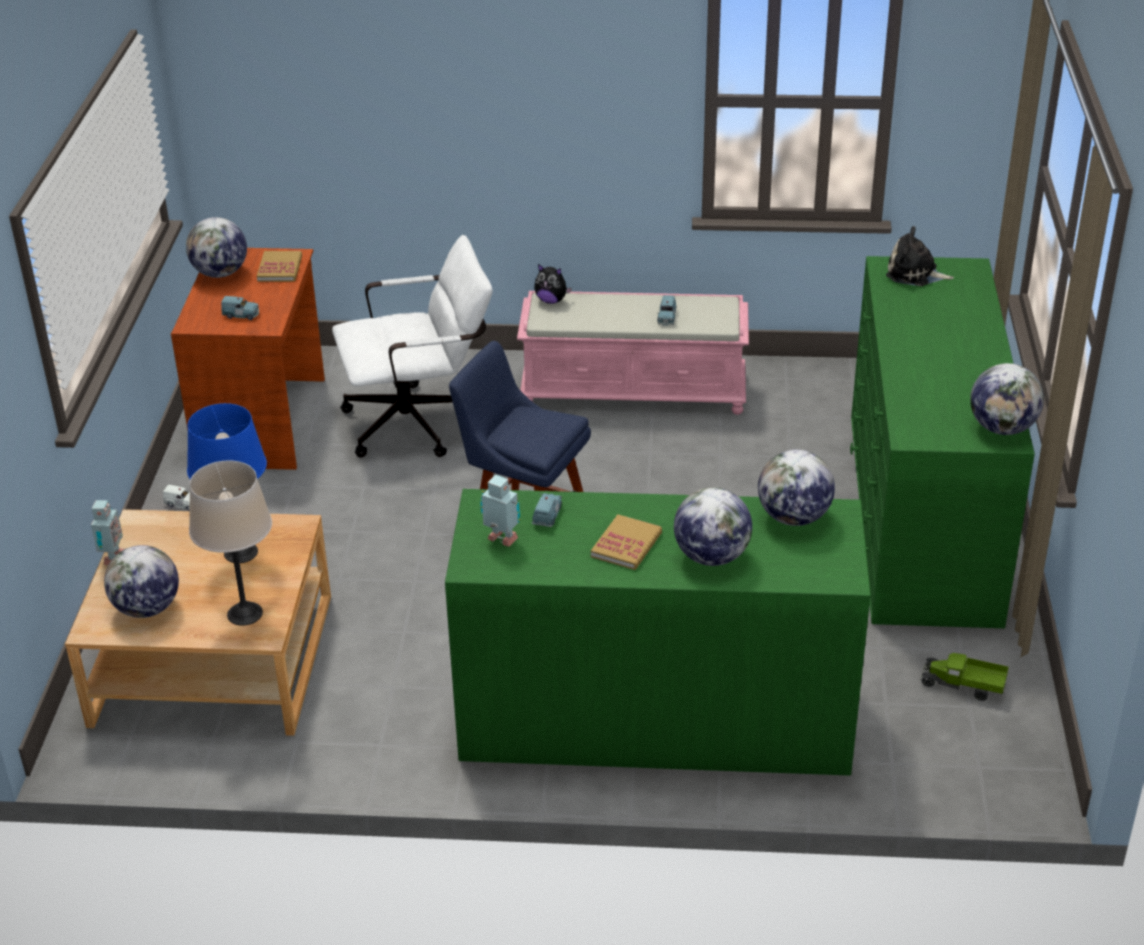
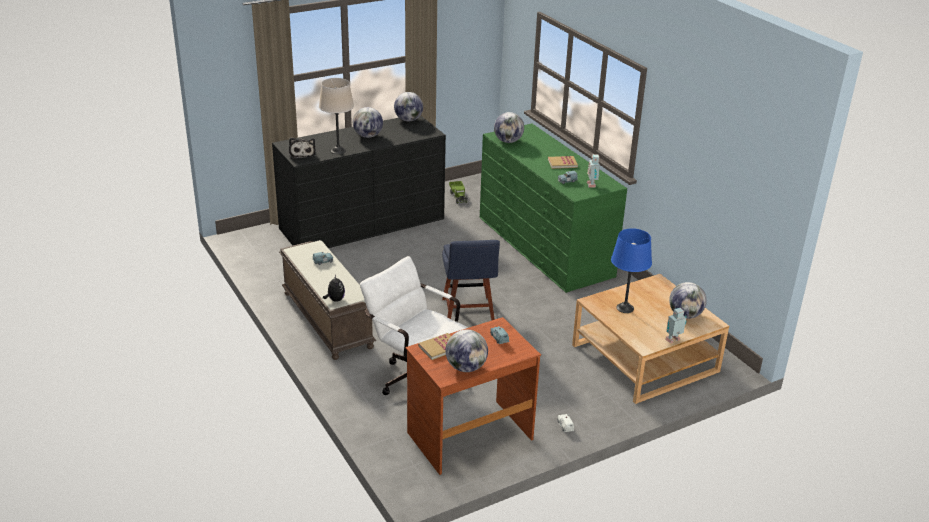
camera: 125 degrees left, 5 degrees down
beige table lamp [189,460,272,626] -> beige table lamp moved to [319,78,354,154]
pink bench [517,291,749,415] -> brown bench [279,240,376,360]
globe [674,487,752,566] -> globe moved to [353,107,383,138]
green dresser [850,256,1035,628] -> black dresser [272,116,446,248]

